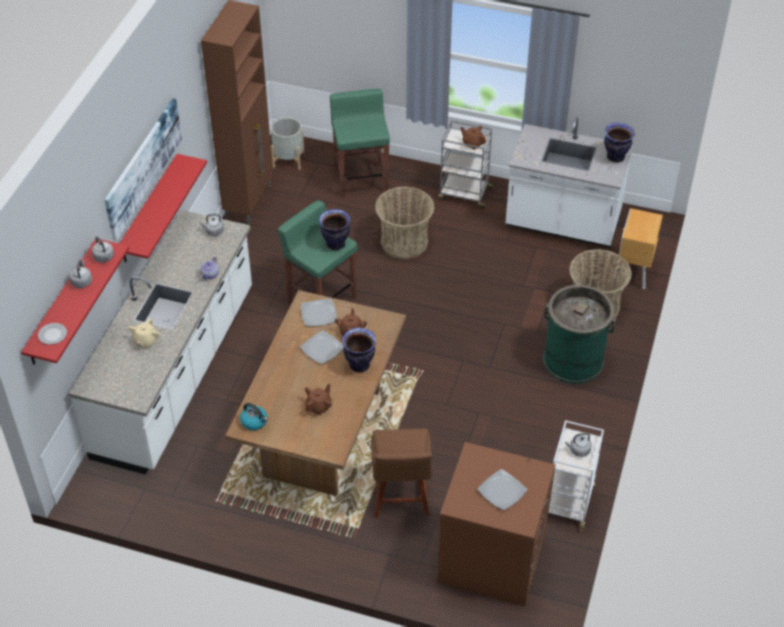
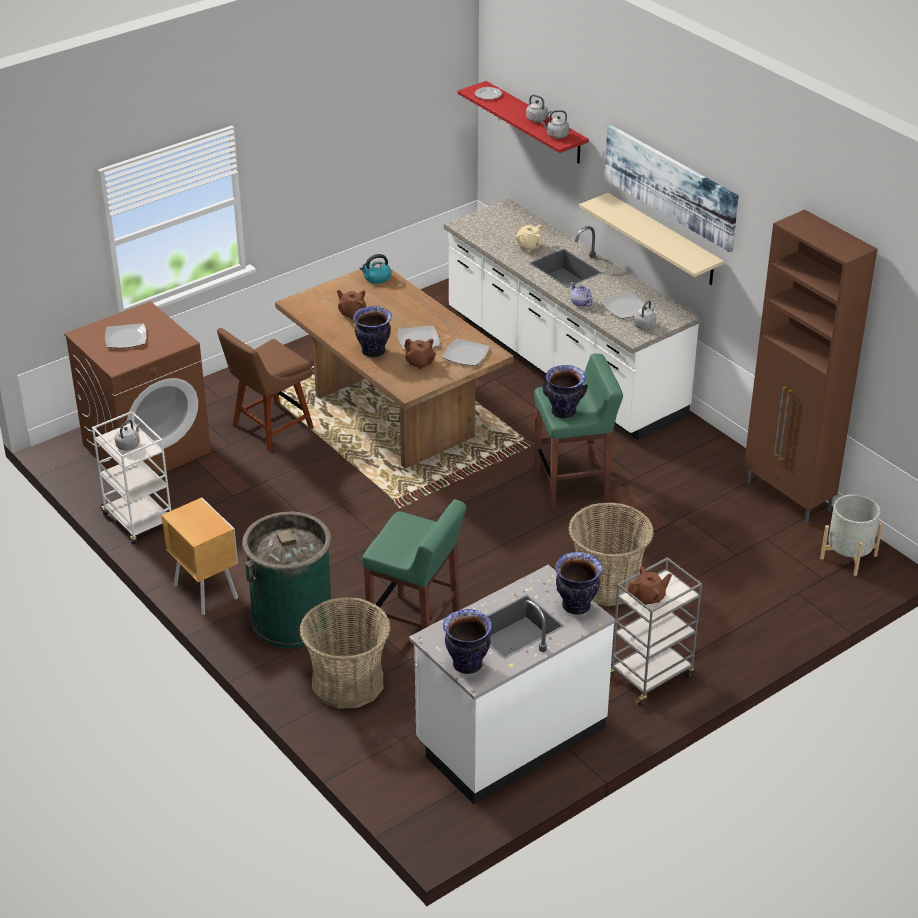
camera: 125 degrees right, 10 degrees down
red shelf [119,154,207,263] -> beige shelf [579,193,724,285]
brown teapot [305,384,332,415] -> brown teapot turned 150 degrees clockwise [337,290,366,320]
green stool [330,89,390,197] -> green stool moved to [362,499,466,640]
brown chair [371,429,432,518] -> brown chair turned 75 degrees counterclockwise [217,328,314,452]
brown nightstand [616,208,663,289] -> brown nightstand moved to [161,498,238,615]
none -> vase [555,552,602,615]
none -> plate [601,292,649,319]

